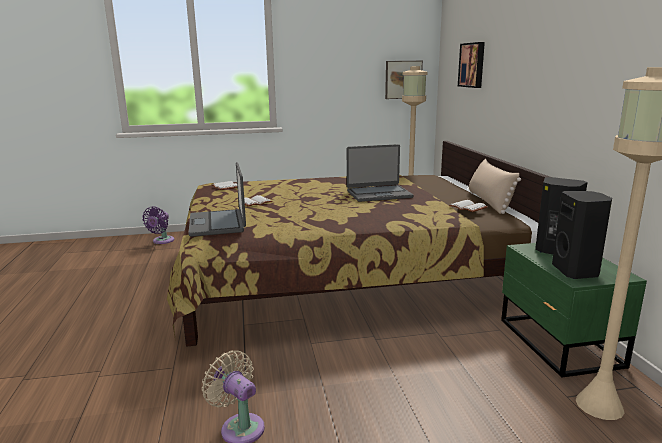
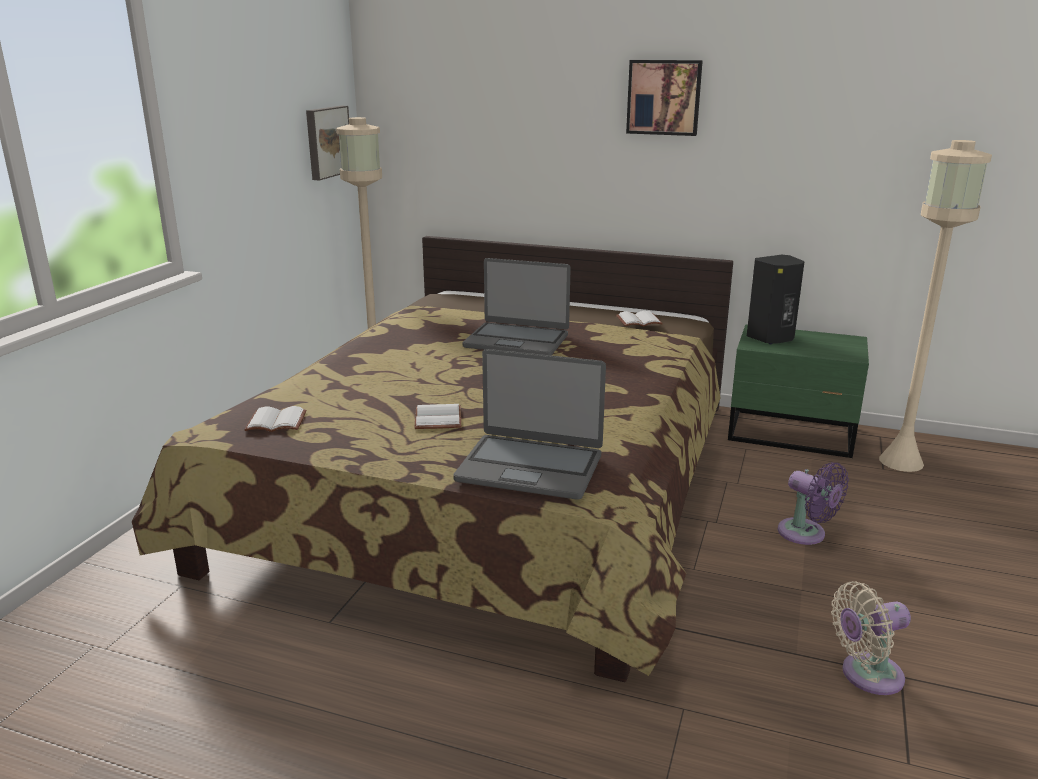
camera: 60 degrees left, 5 degrees up
purple fan [142,206,174,244] -> purple fan moved to [777,462,849,545]
laptop [347,144,413,202] -> laptop turned 90 degrees clockwise [462,258,571,356]
picture [458,42,485,88] -> picture moved to [626,60,703,136]
beige pillow [469,159,521,214] -> none
black speaker [552,191,612,279] -> none

